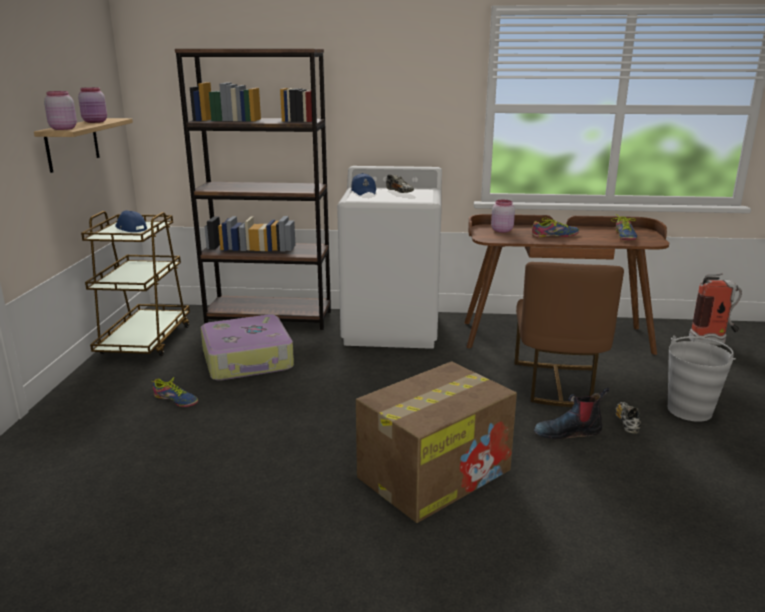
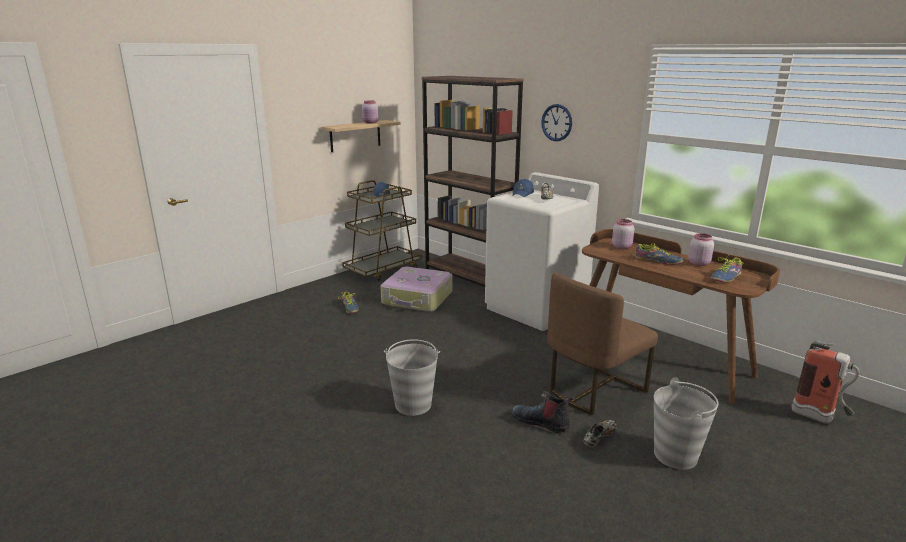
camera: 40 degrees right, 0 degrees up
pink jar [44,91,77,130] -> pink jar moved to [688,233,714,266]
cardboard box [356,362,517,523] -> grey bucket [384,339,440,416]
none -> wall clock [541,104,572,141]

